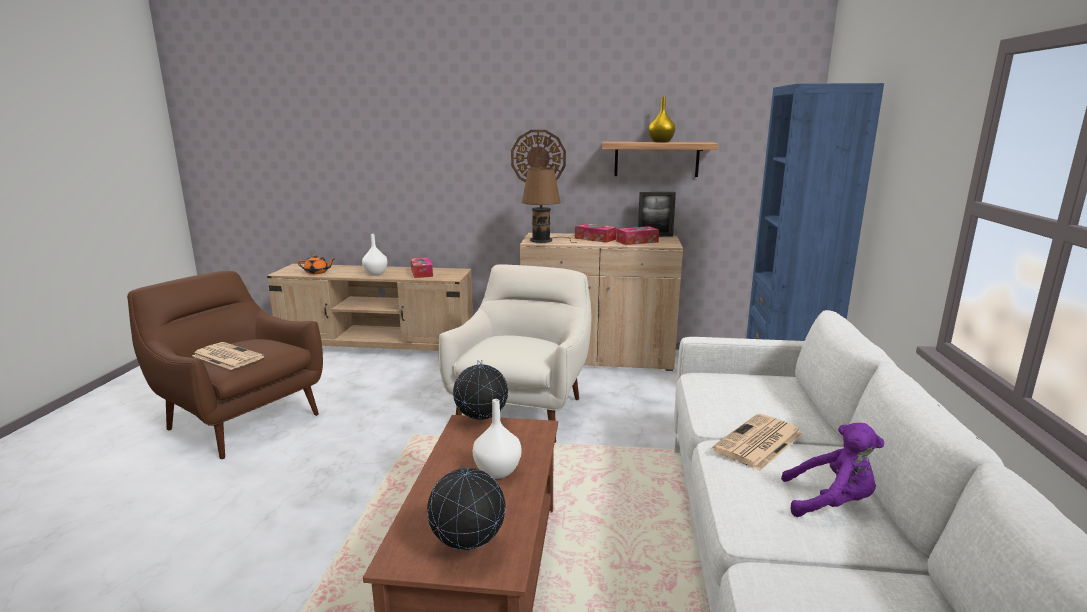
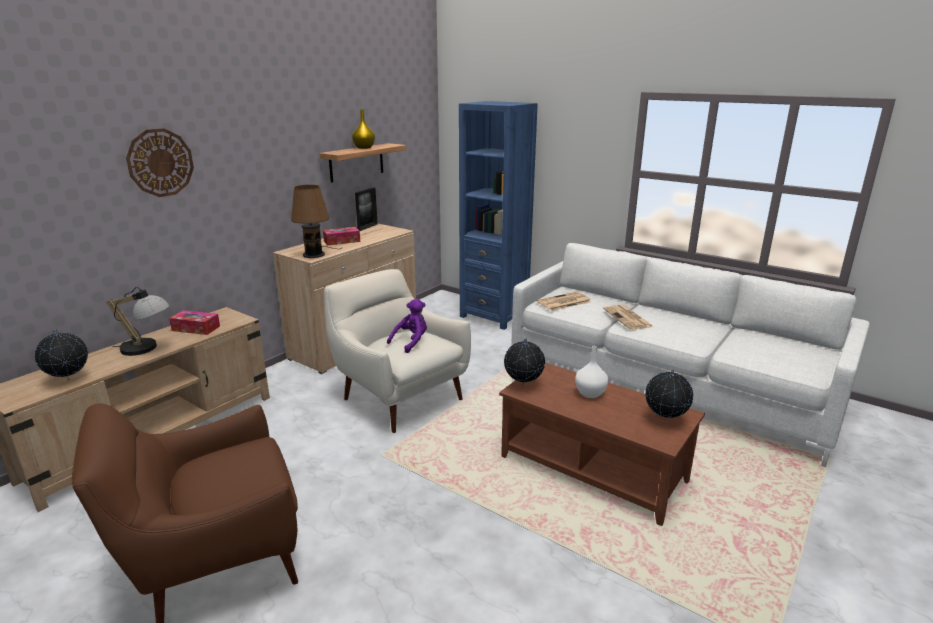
camera: 60 degrees left, 5 degrees up
newspaper [192,342,264,370] -> newspaper moved to [537,292,591,311]
orange teapot [298,255,335,274] -> globe [35,329,88,380]
white vase [362,234,387,275] -> table lamp [106,287,170,356]
wall clock [511,130,566,183] -> wall clock moved to [126,128,194,197]
tissue box [616,226,659,245] -> none
purple plush toy [781,423,884,517] -> purple plush toy moved to [387,299,427,353]

